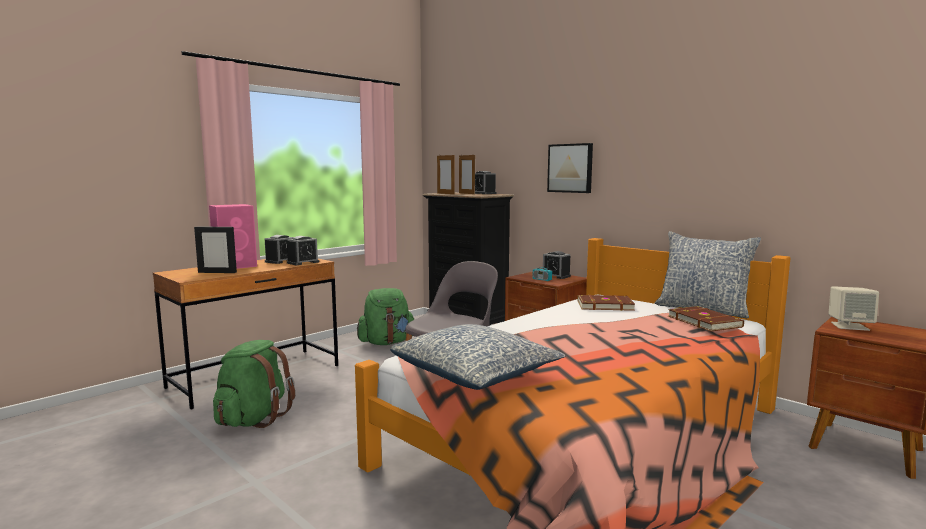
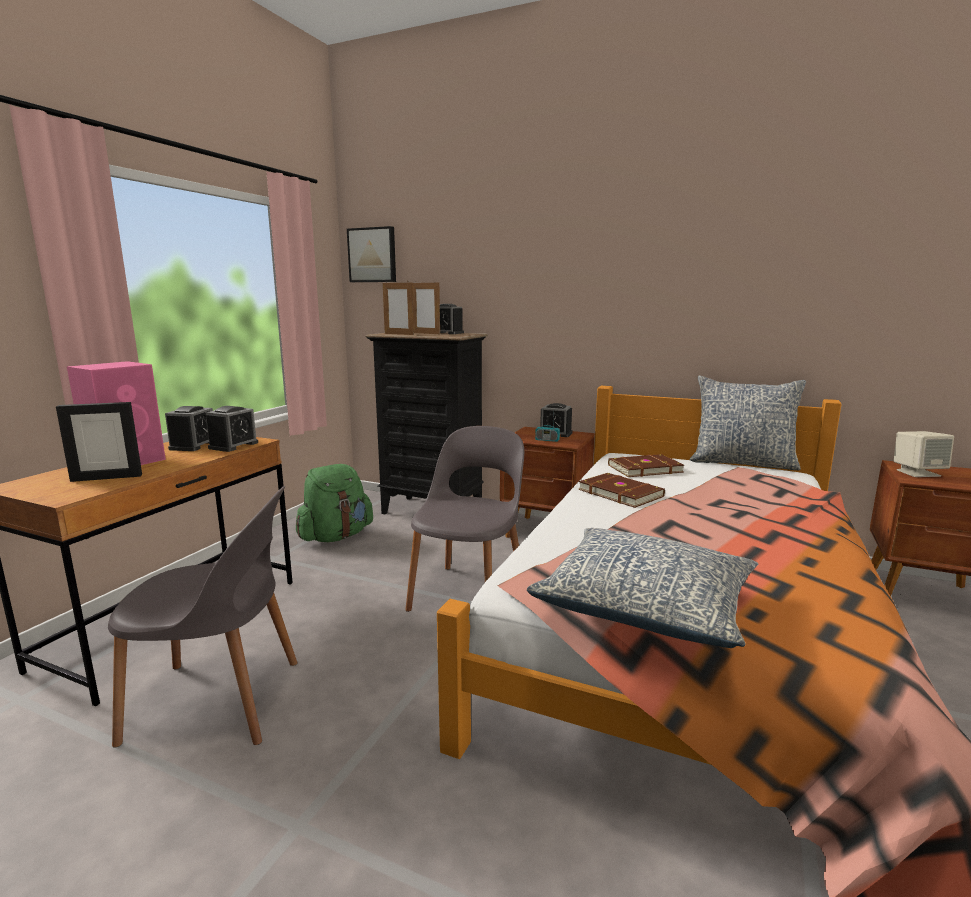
camera: 20 degrees left, 5 degrees up
green backpack [213,340,295,428] -> grey chair [108,486,298,747]
picture [547,143,593,193] -> picture moved to [347,226,396,282]
brown book [668,306,744,332] -> brown book moved to [578,473,665,508]

